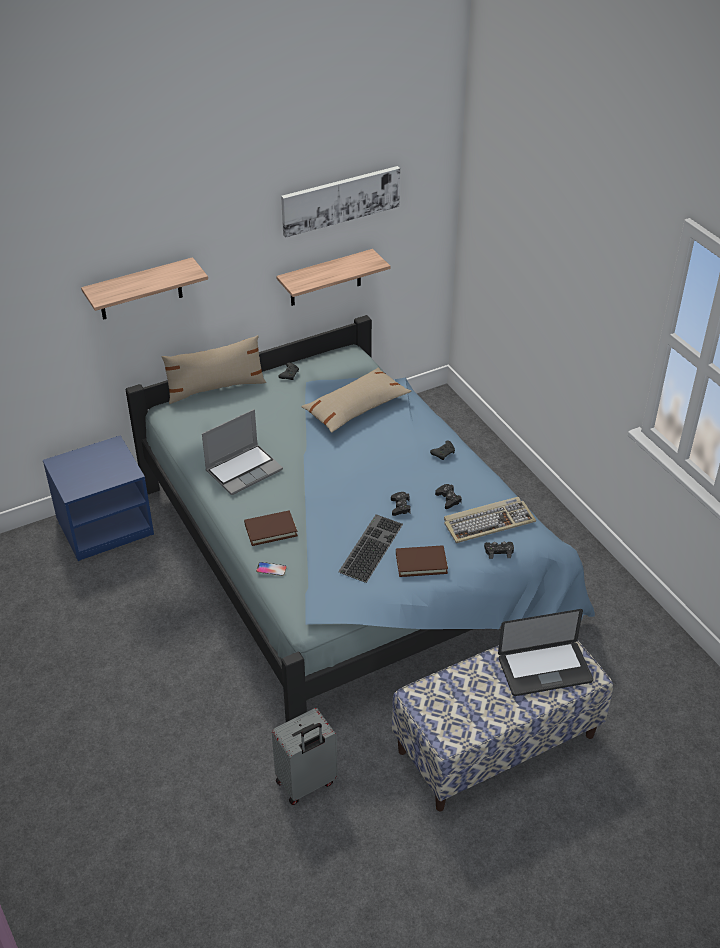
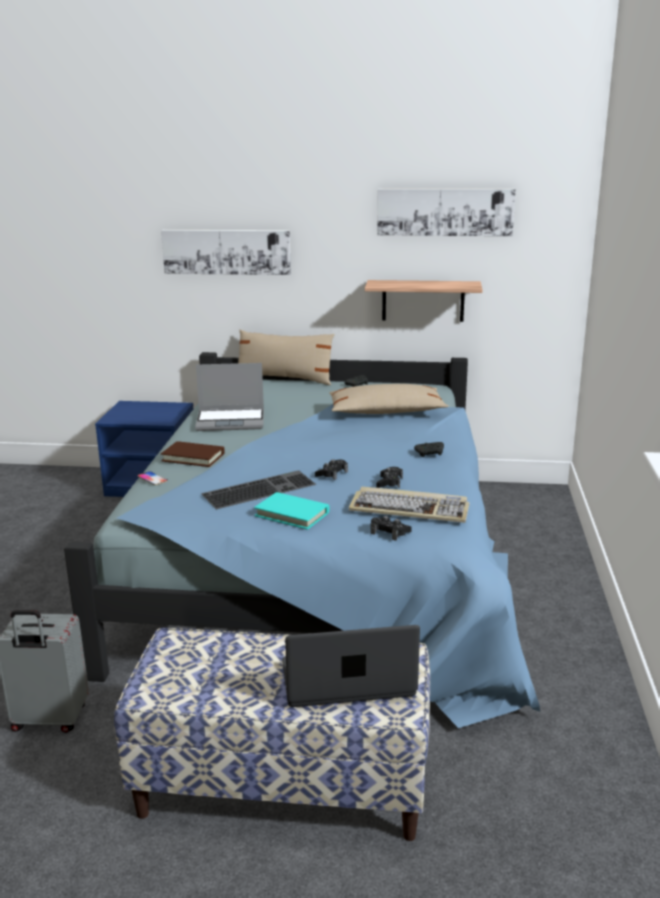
camera: 35 degrees right, 20 degrees down
shelf [81,257,208,320] -> picture [161,230,291,275]
brown book [396,545,448,577] -> turquoise book [254,492,330,530]
laptop [498,609,593,696] -> laptop turned 150 degrees clockwise [282,625,420,707]

